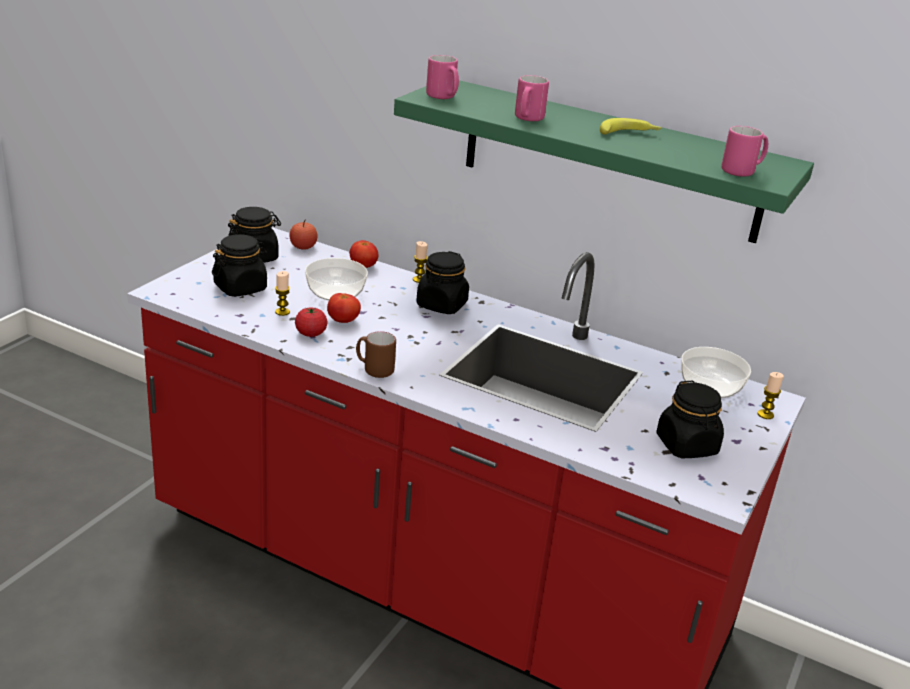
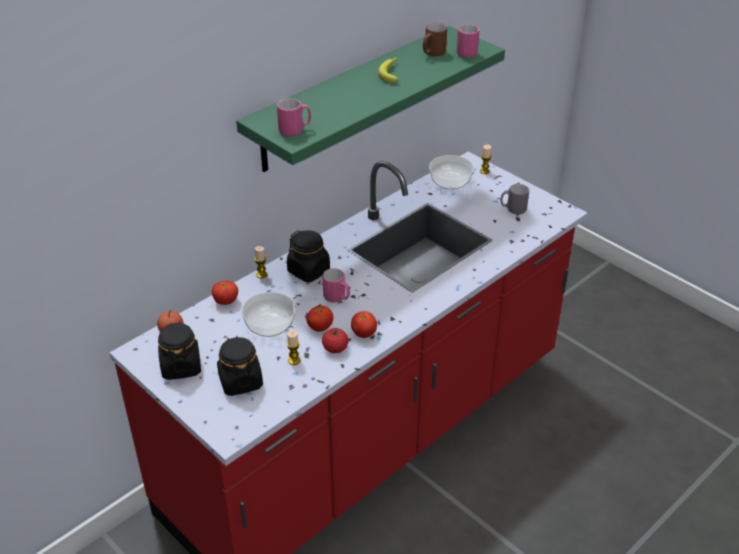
camera: 70 degrees left, 10 degrees up
brown mug [356,331,396,378] -> brown mug moved to [423,23,447,56]
pink mug [515,75,549,121] -> pink mug moved to [323,268,350,302]
black jar [656,380,724,458] -> grey mug [501,184,529,214]
none -> tomato [351,311,377,338]

